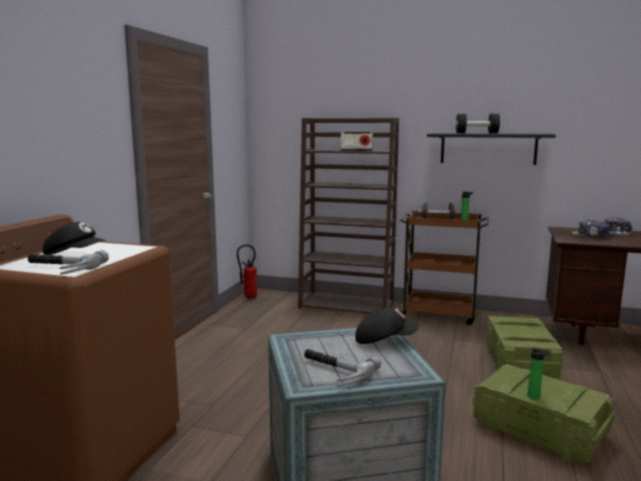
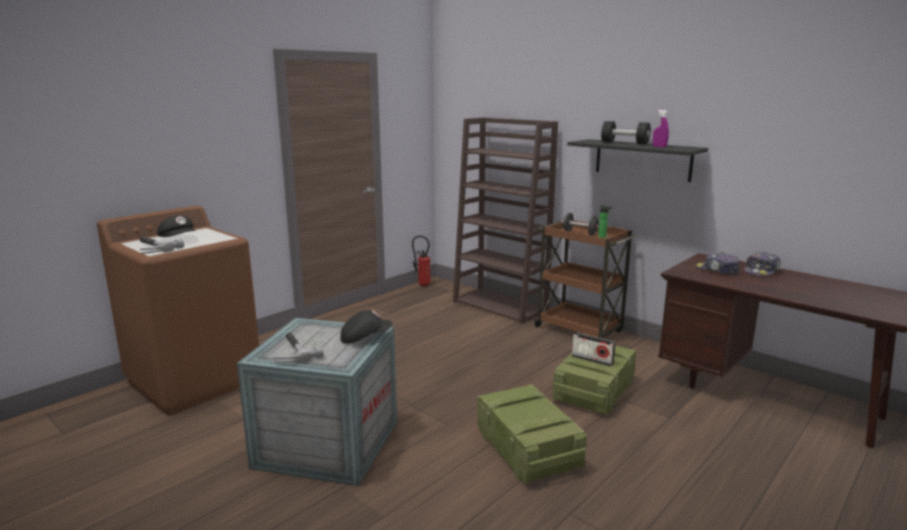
camera: 25 degrees right, 5 degrees up
radio [341,132,373,151] -> radio moved to [572,333,616,366]
black cap [355,307,419,344] -> black cap turned 45 degrees counterclockwise [340,310,392,344]
bottle [528,348,550,399] -> none
none -> purple spray bottle [653,109,669,148]

